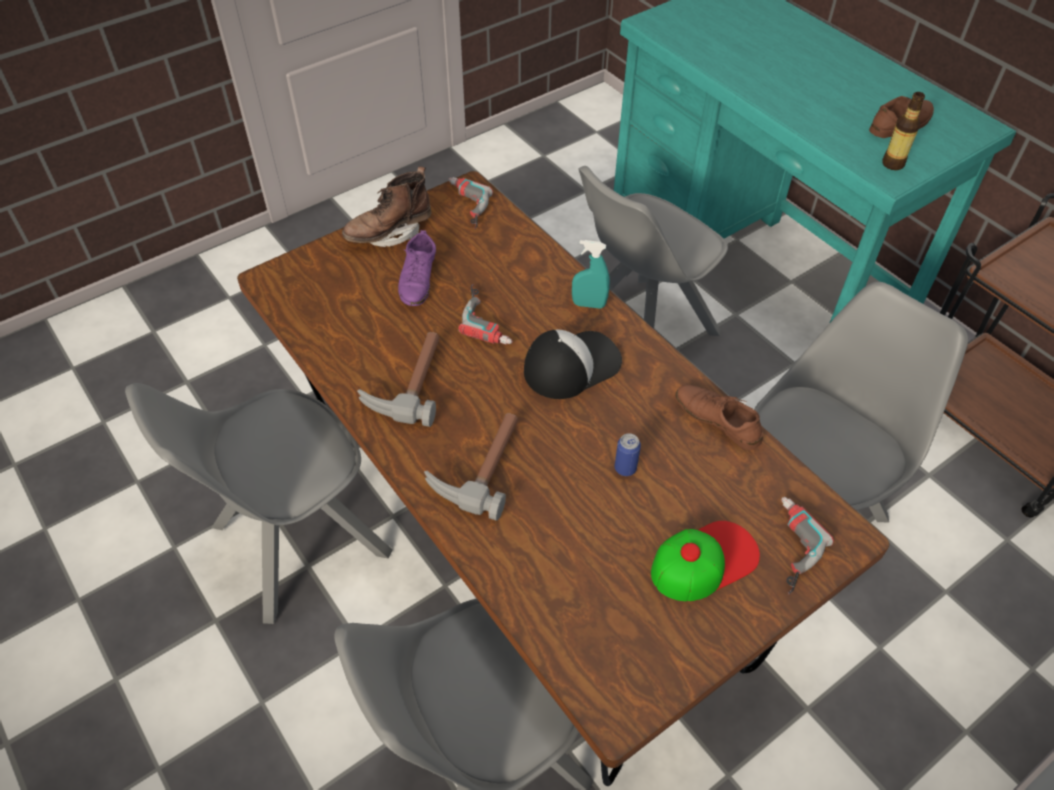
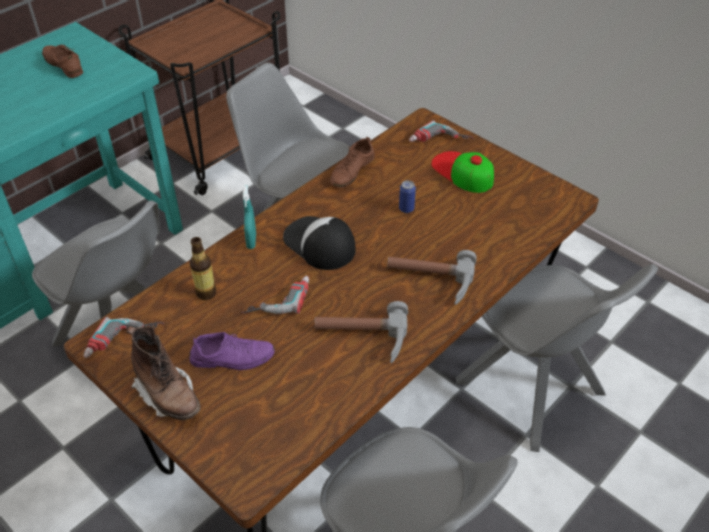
camera: 100 degrees left, 5 degrees down
bottle [882,92,925,170] -> bottle moved to [190,237,217,300]

